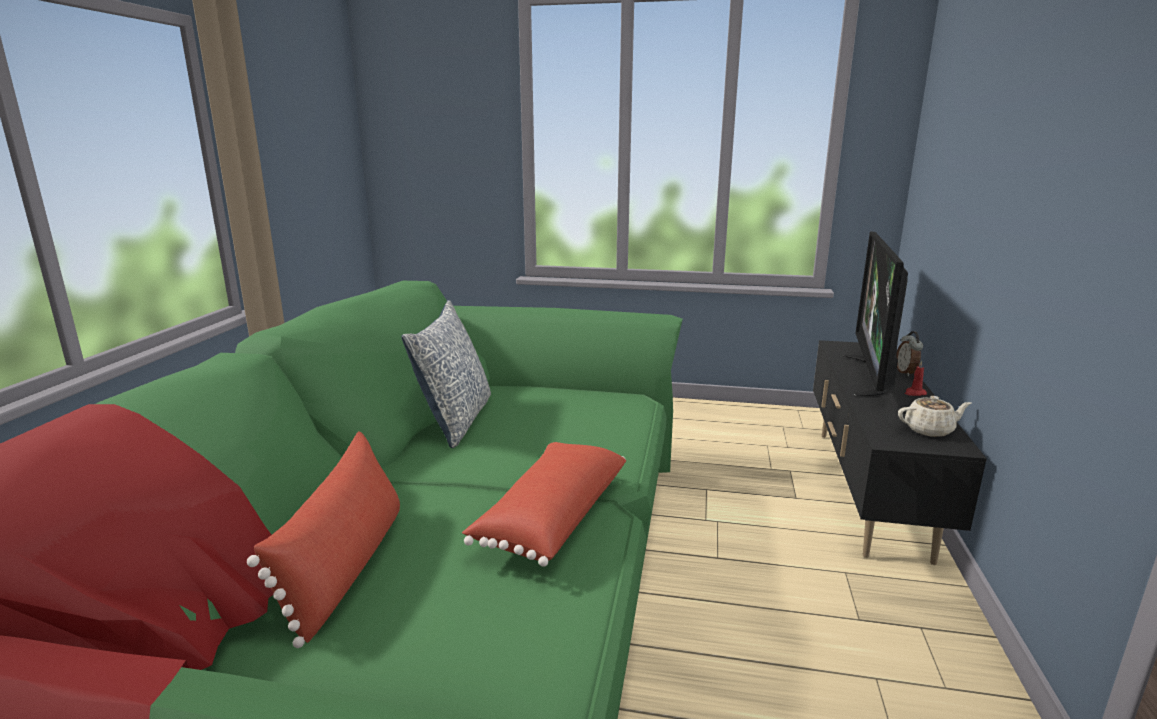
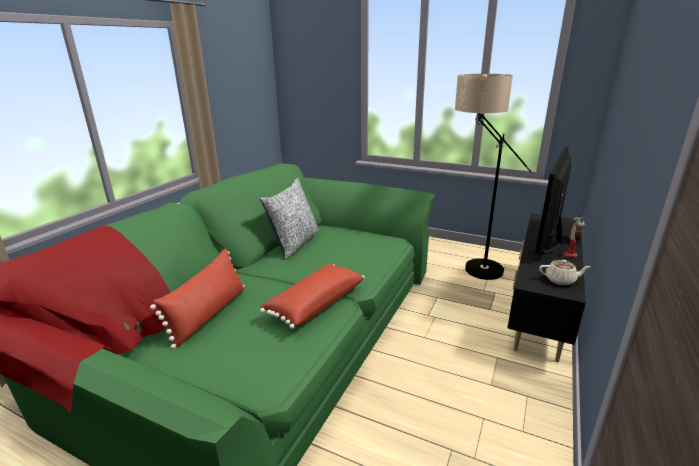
camera: 15 degrees right, 5 degrees up
none -> floor lamp [455,74,532,280]

